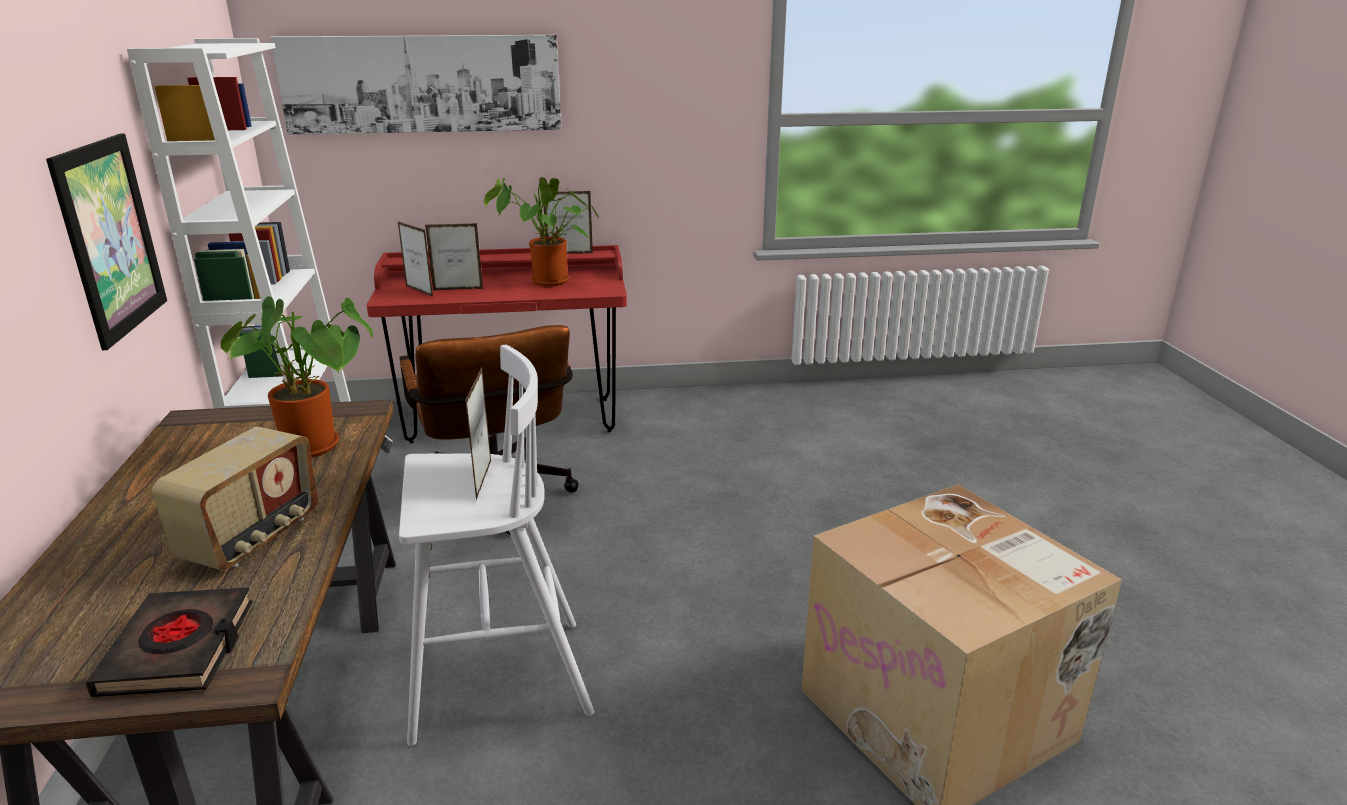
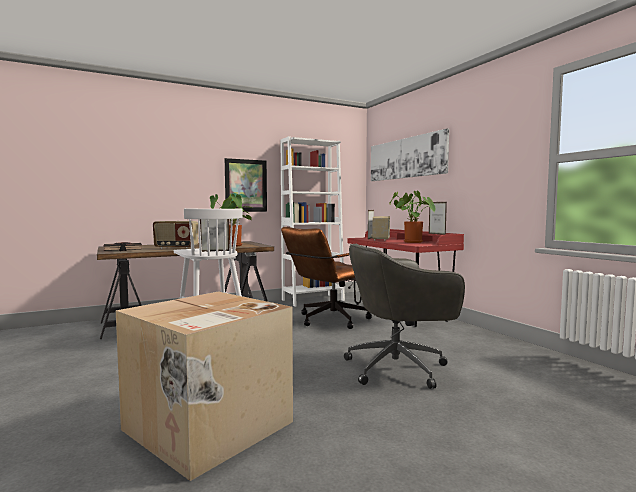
camera: 70 degrees right, 20 degrees down
picture frame [425,223,483,290] -> radio [371,216,390,241]
none -> grey office chair [344,244,465,389]

